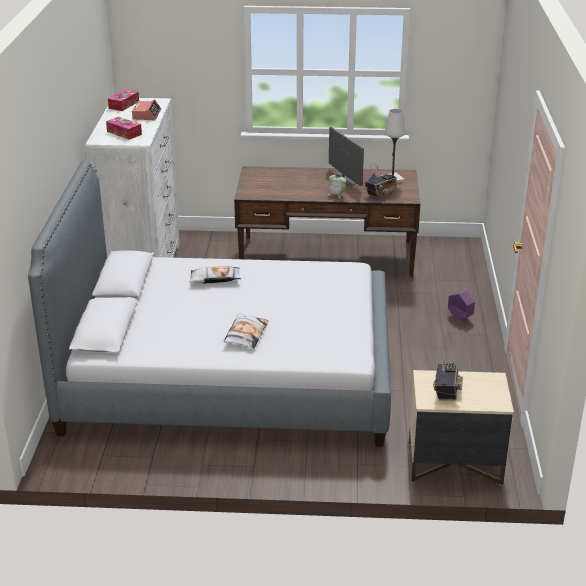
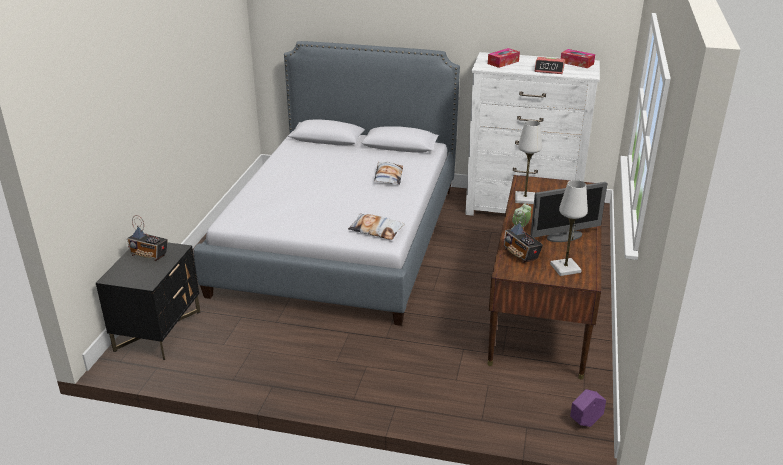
camera: 100 degrees right, 0 degrees up
pillow [223,313,268,348] -> pillow moved to [348,214,405,240]
beige nightstand [409,370,514,486] -> black nightstand [96,242,200,360]
purple planter [448,290,475,320] -> purple planter moved to [570,389,606,427]
none -> white table lamp [515,120,542,204]

